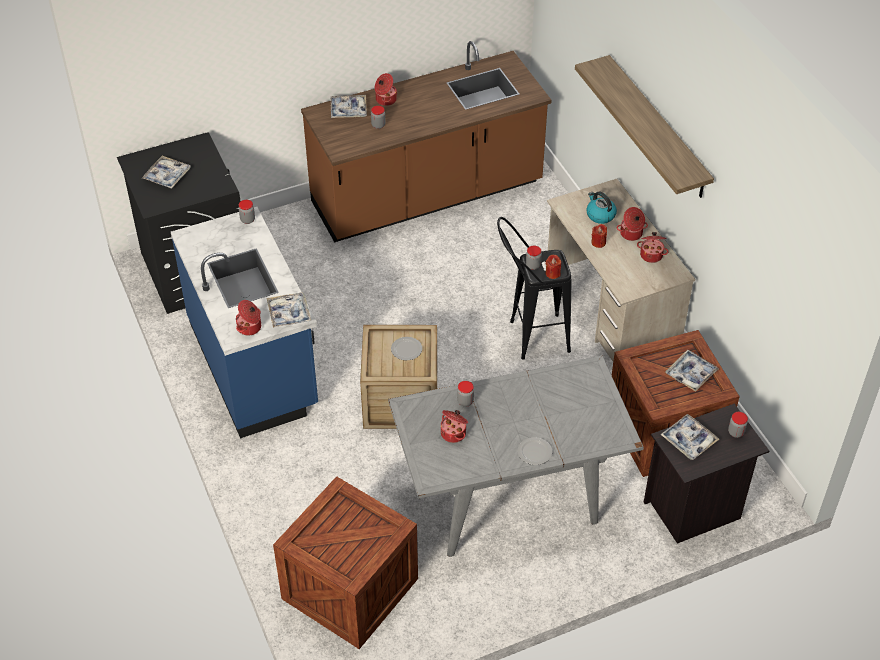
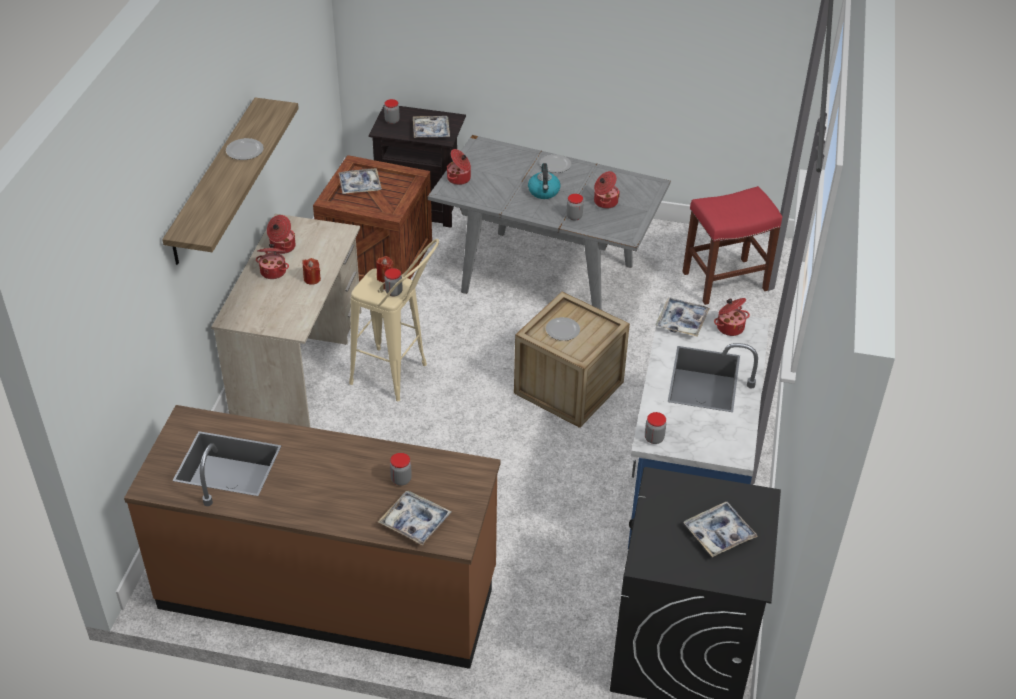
camera: 145 degrees left, 5 degrees down
crate [273,476,418,649] -> red stool [682,186,783,305]
cooking pot [375,73,397,106] -> cooking pot moved to [447,149,471,185]
black stool [497,217,572,360] -> beige stool [349,239,439,401]
kettle [587,191,617,224] -> kettle moved to [528,163,560,199]
none -> plate [226,138,264,160]

